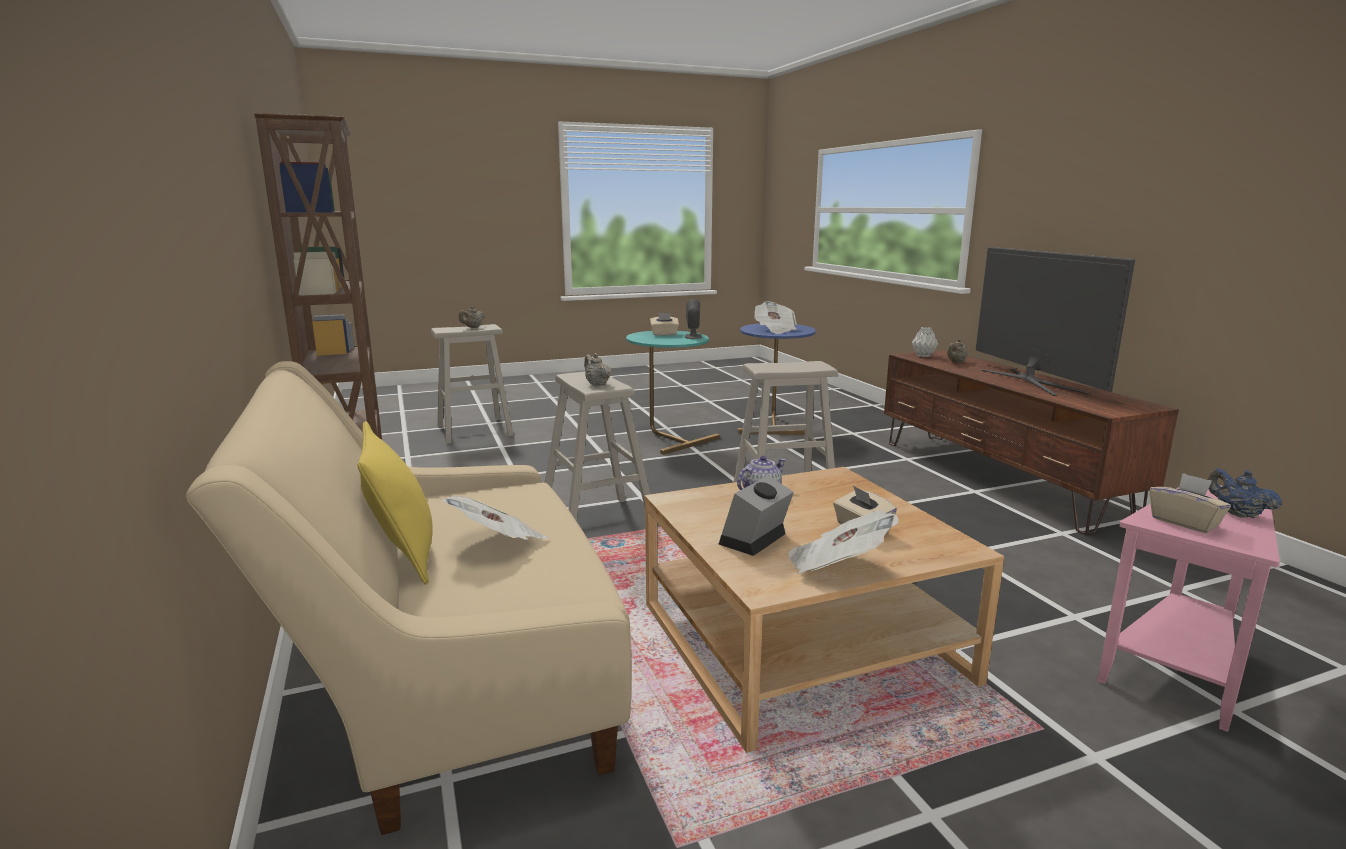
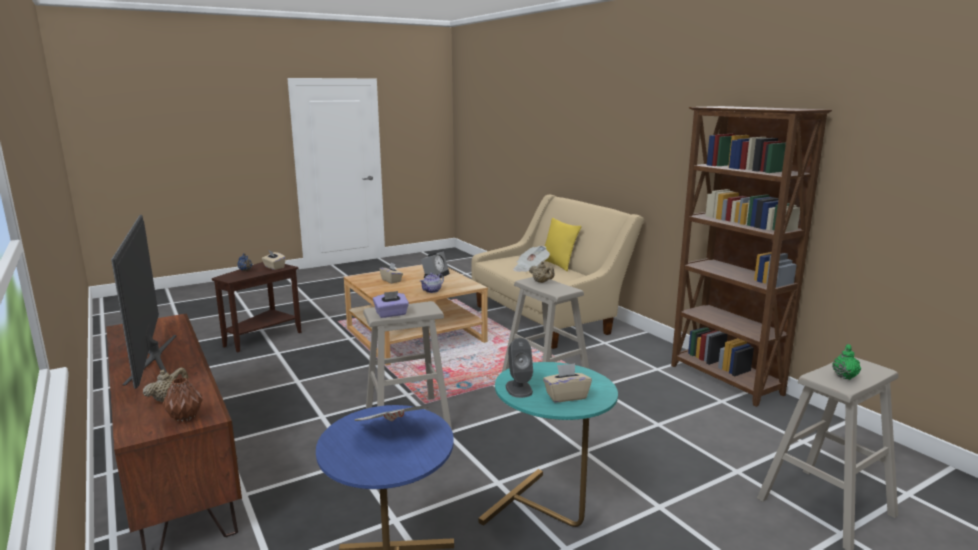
camera: 170 degrees right, 0 degrees up
beige teapot [459,306,485,328] -> green teapot [832,344,861,380]
newspaper [788,510,899,574] -> none
grey vase [912,327,938,357] -> brown vase [162,378,203,422]
pink side table [1097,485,1280,732] -> brown side table [212,262,302,352]
none -> purple tissue box [373,291,409,318]

